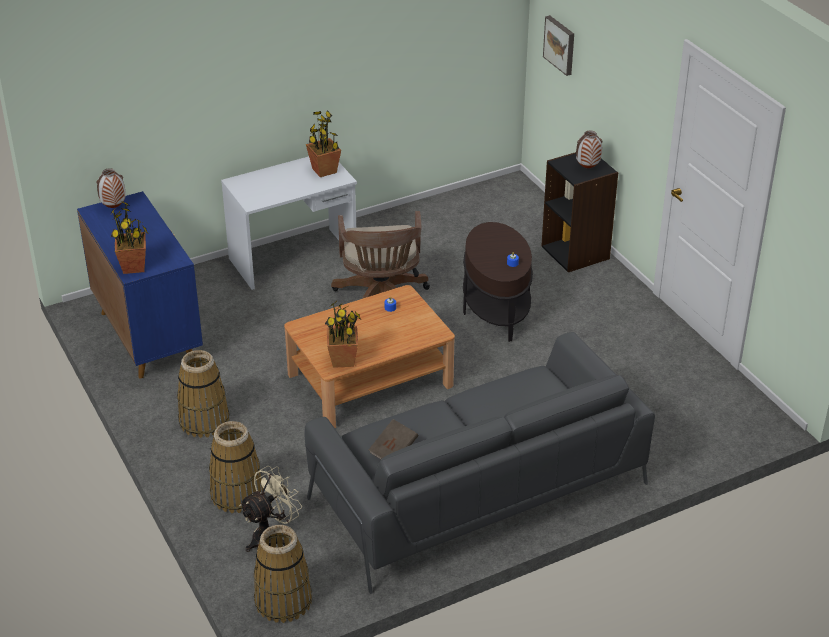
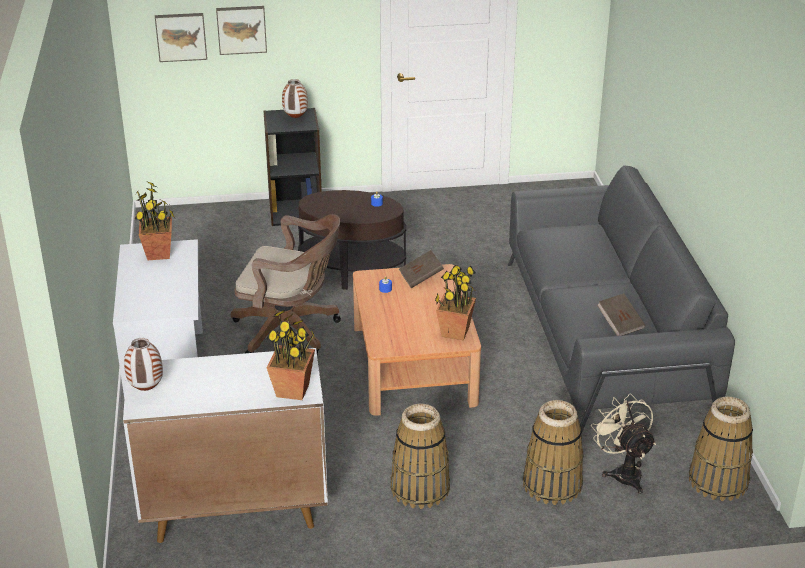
camera: 70 degrees left, 5 degrees down
blue cabinet [77,191,203,378] -> white cabinet [123,348,328,543]
none -> picture [216,6,267,55]
none -> brown book [399,250,444,288]

